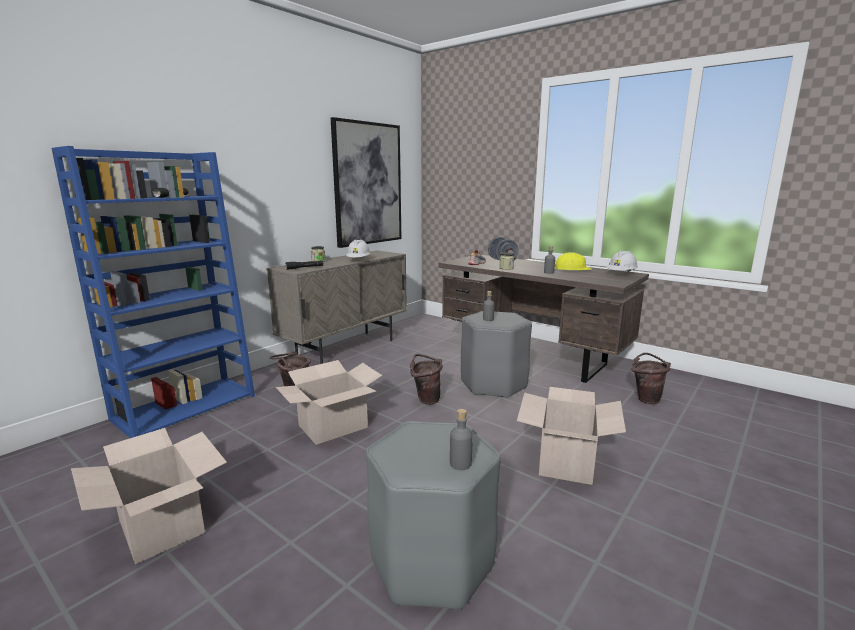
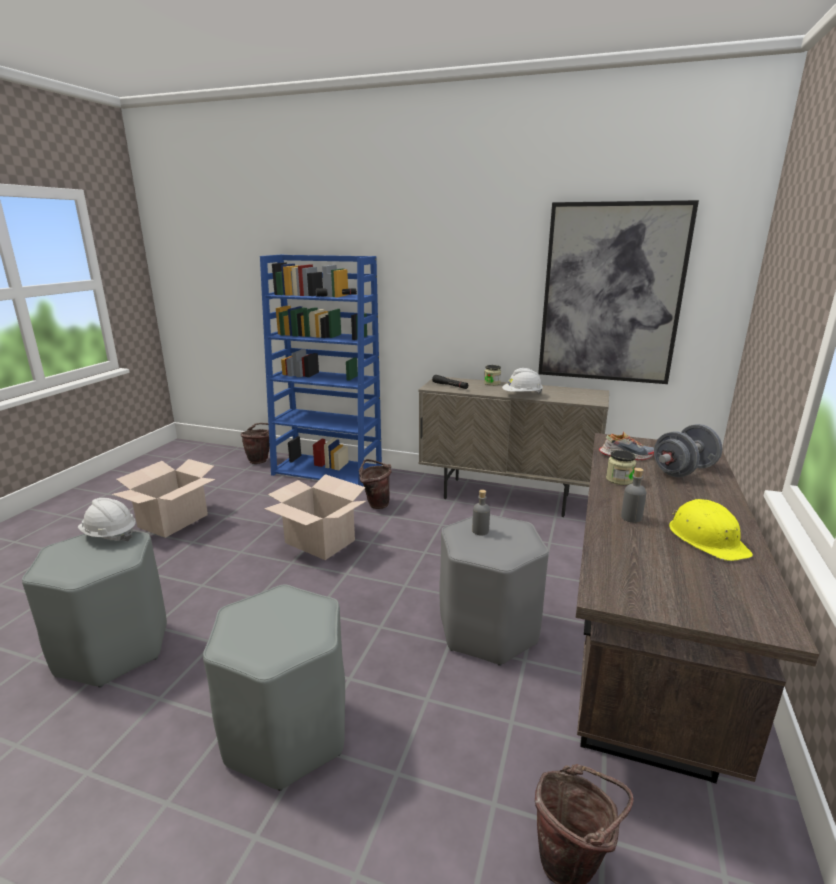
camera: 70 degrees right, 5 degrees up
brown bucket [410,354,443,405] -> brown bucket moved to [241,423,270,464]
grey bottle [450,409,473,470] -> none
cardboard box [517,387,626,485] -> grey stool [203,584,345,791]
white hard hat [606,250,638,272] -> white hard hat moved to [78,498,136,542]

